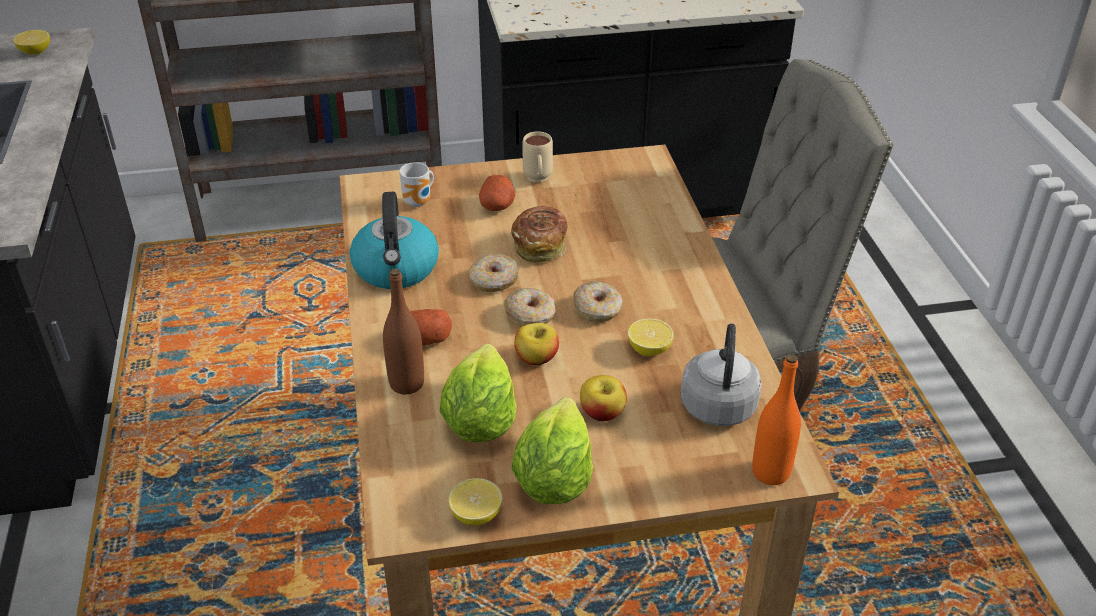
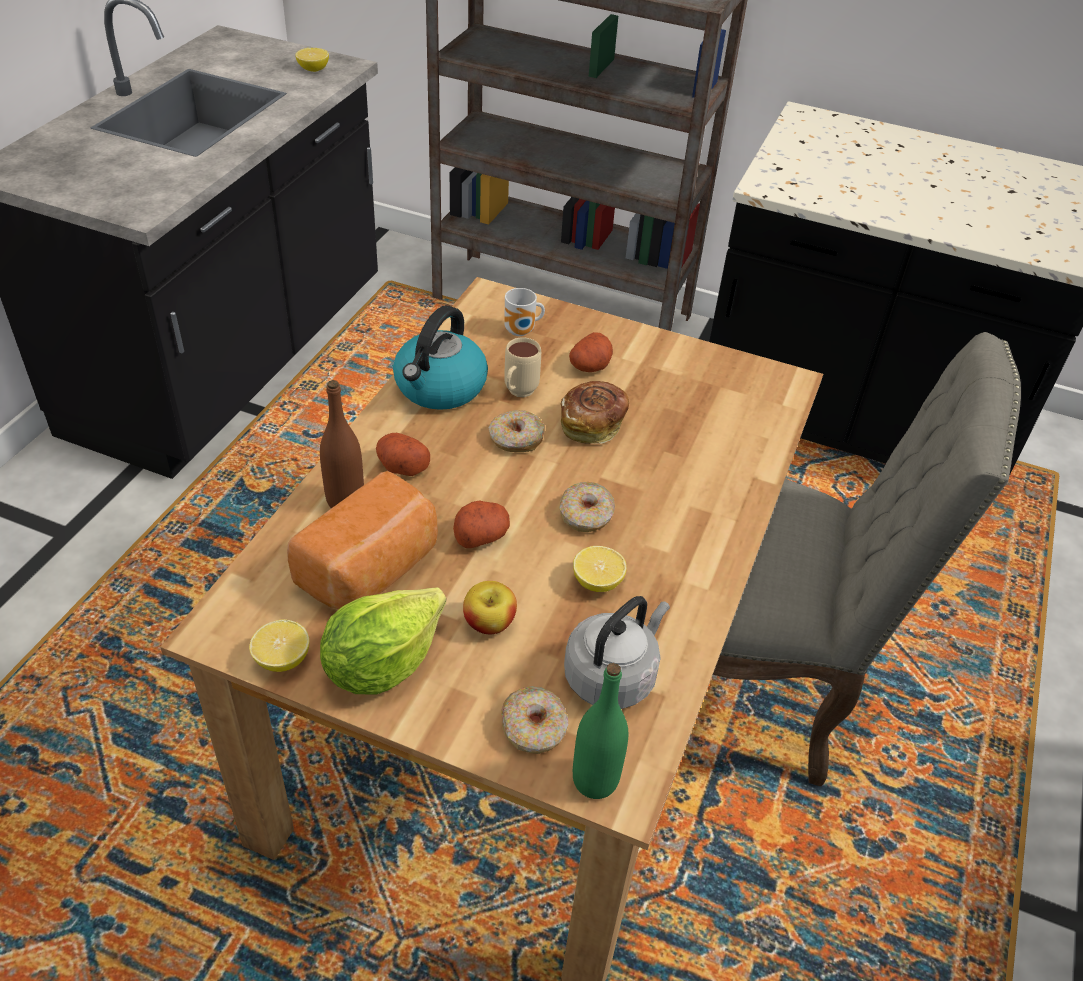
camera: 30 degrees right, 5 degrees up
lettuce [439,344,517,442] -> bread [287,471,438,610]
donut [504,288,556,327] -> donut moved to [501,686,568,754]
apple [515,323,559,365] -> potato [453,500,510,548]
beige mug [522,131,553,183] -> beige mug moved to [504,337,541,397]
orange bottle [752,354,801,485] -> green bottle [573,663,629,799]

